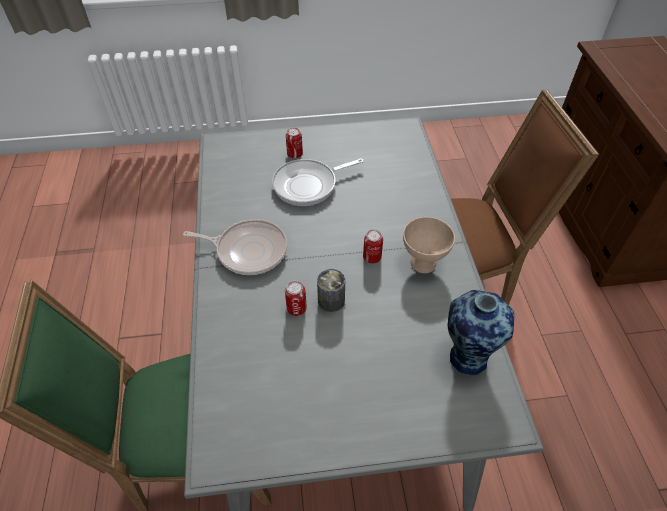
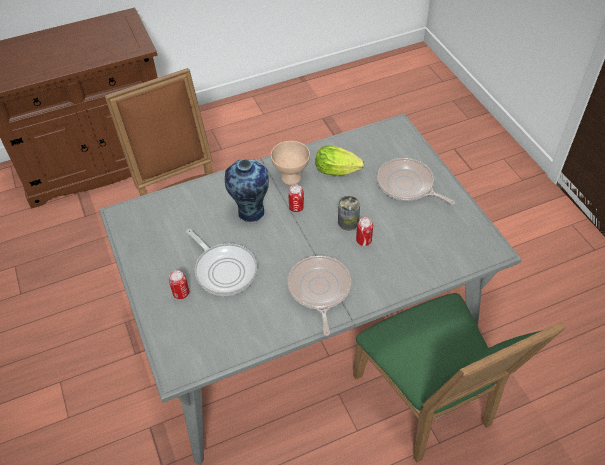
camera: 105 degrees left, 0 degrees up
vase [448,290,514,376] -> vase moved to [225,159,269,222]
none -> lettuce [315,145,364,175]
none -> frying pan [377,158,455,205]

